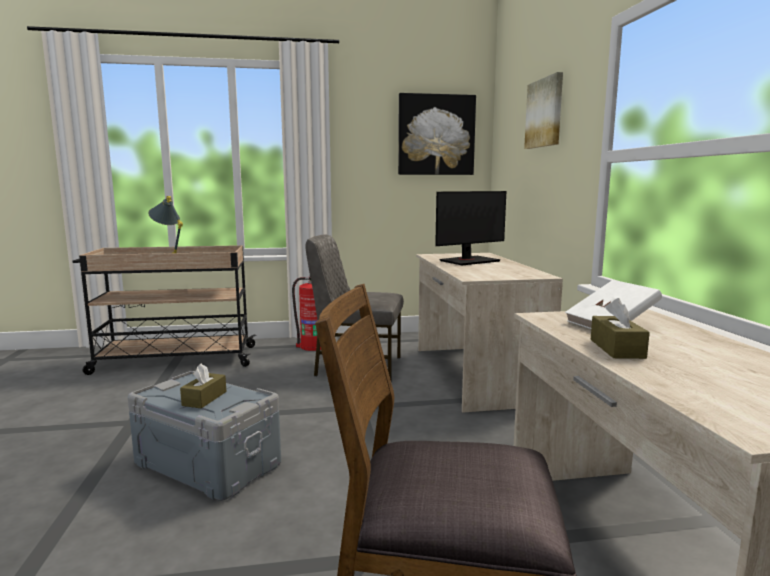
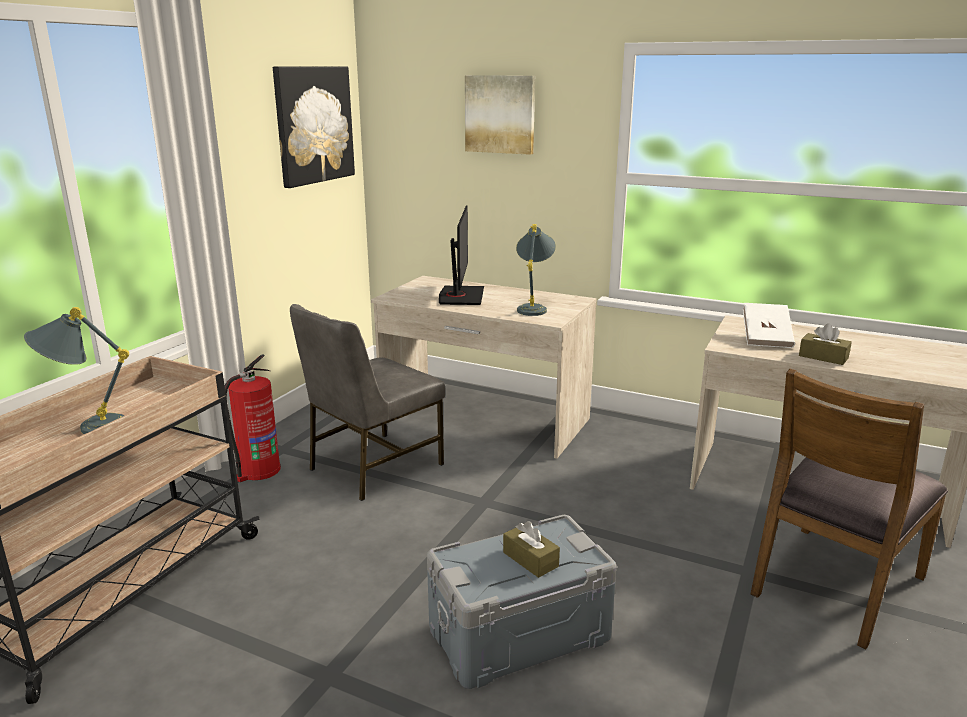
camera: 55 degrees left, 10 degrees up
none -> grey table lamp [516,224,556,316]

